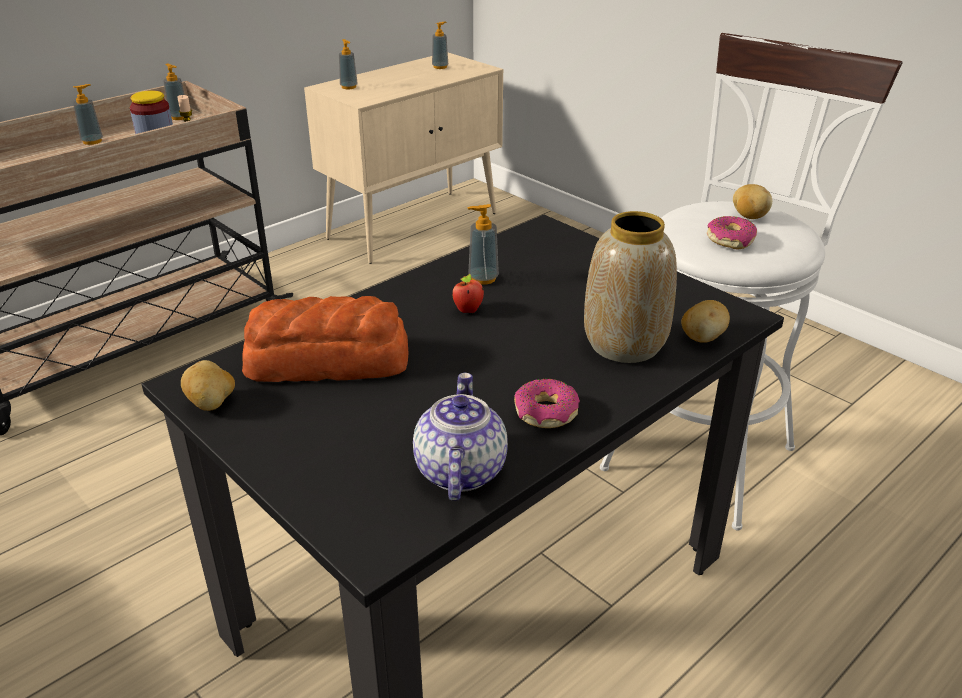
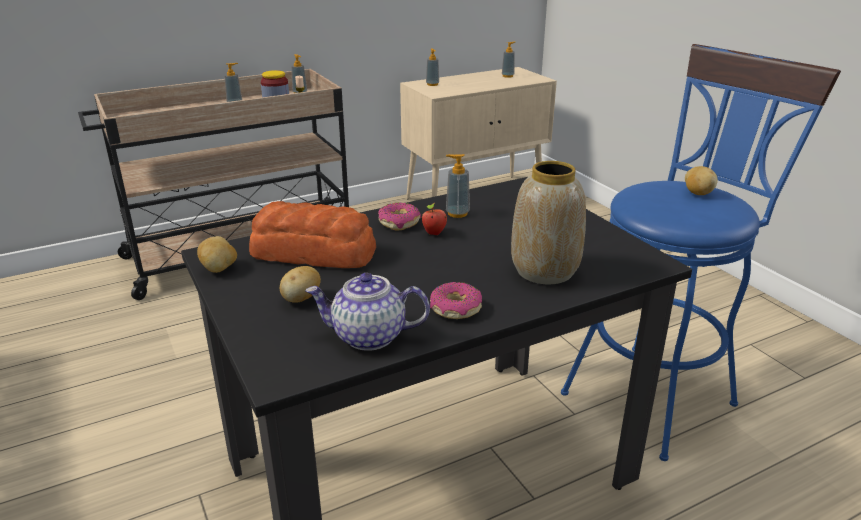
camera: 15 degrees right, 5 degrees down
teapot [413,373,508,501] -> teapot turned 105 degrees counterclockwise [305,273,430,351]
white stool [600,33,903,531] -> blue stool [561,44,841,461]
potato [682,300,730,343] -> potato moved to [280,266,321,303]
donut [707,216,757,250] -> donut moved to [378,202,421,230]

